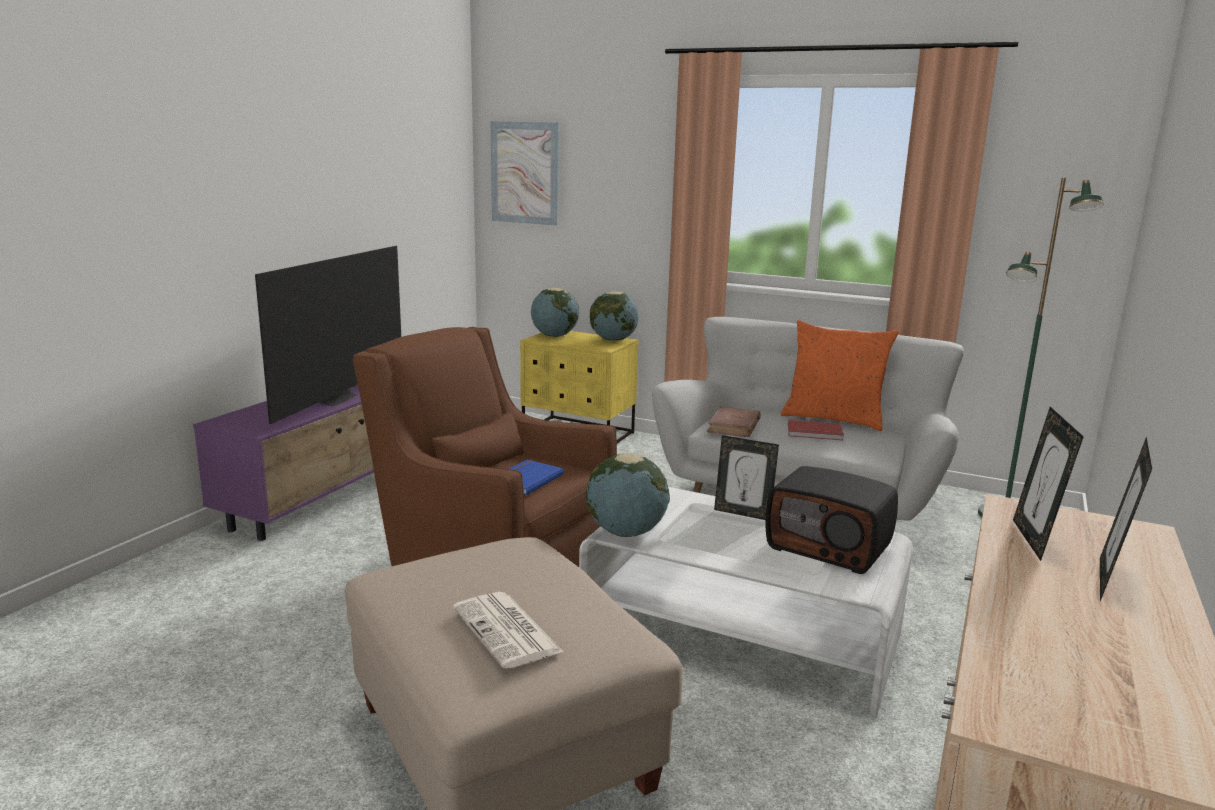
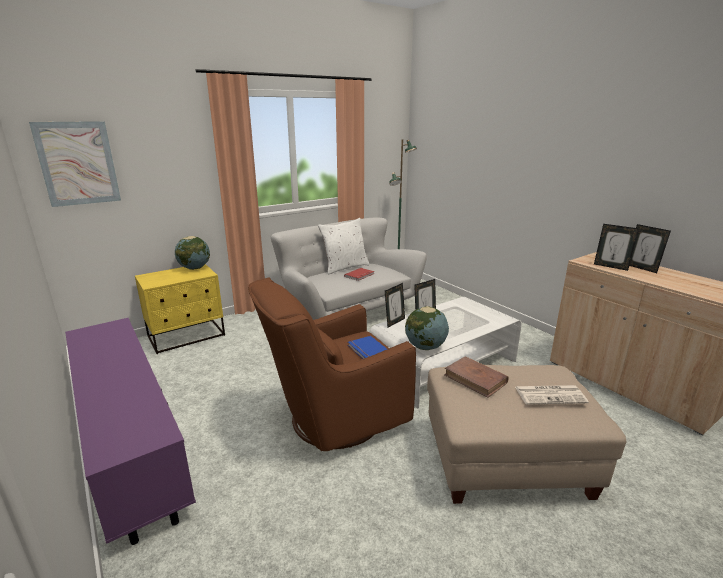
camera: 60 degrees left, 5 degrees up
television [255,246,401,424] -> none
globe [531,288,579,337] -> none
brown book [707,406,761,437] -> brown book moved to [444,356,509,398]
radio [765,466,898,574] -> none
orange pillow [781,320,899,431] -> white pillow [318,218,370,274]
none -> picture frame [385,283,405,328]

